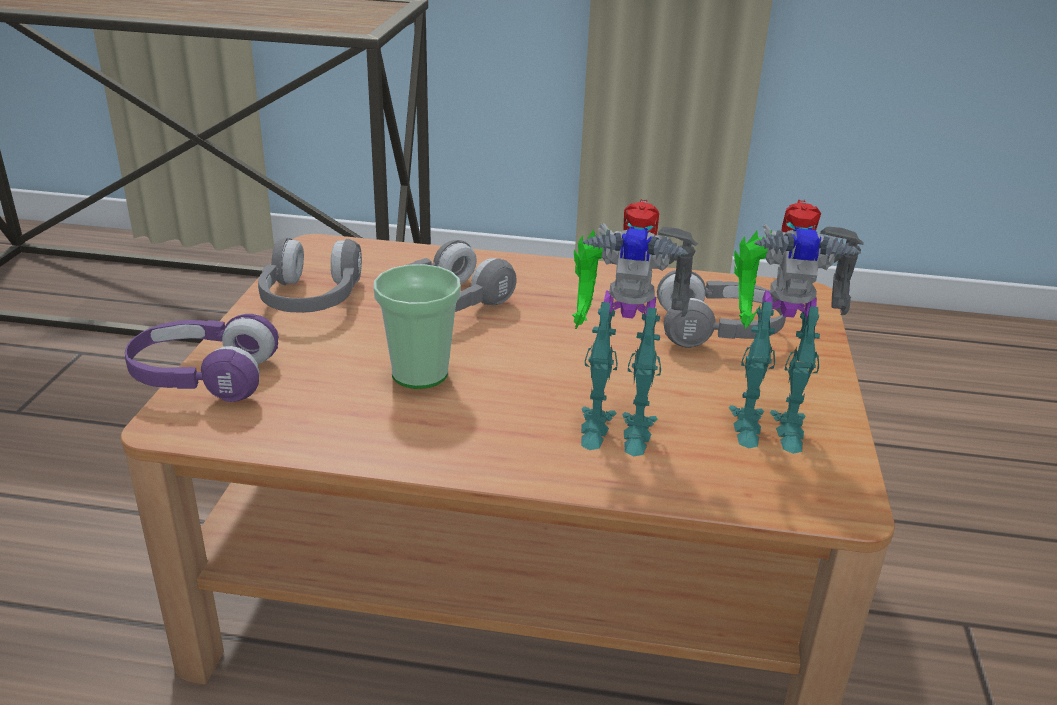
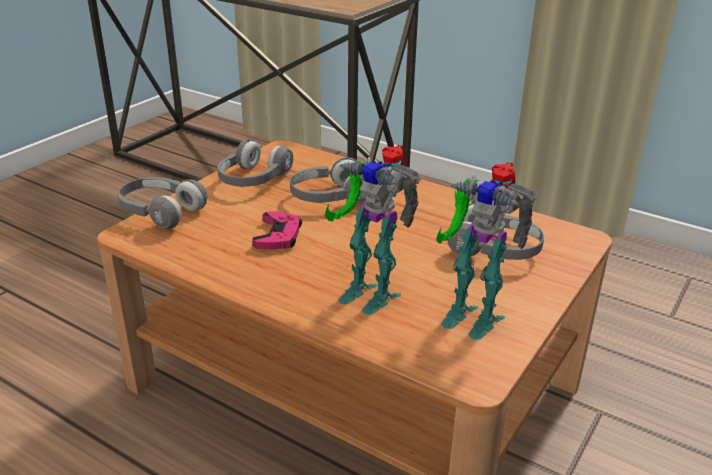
camera: 25 degrees right, 0 degrees up
purple headphones [125,314,279,402] -> grey headphones [118,177,207,229]
cup [374,264,461,389] -> pink game controller [252,211,302,250]

